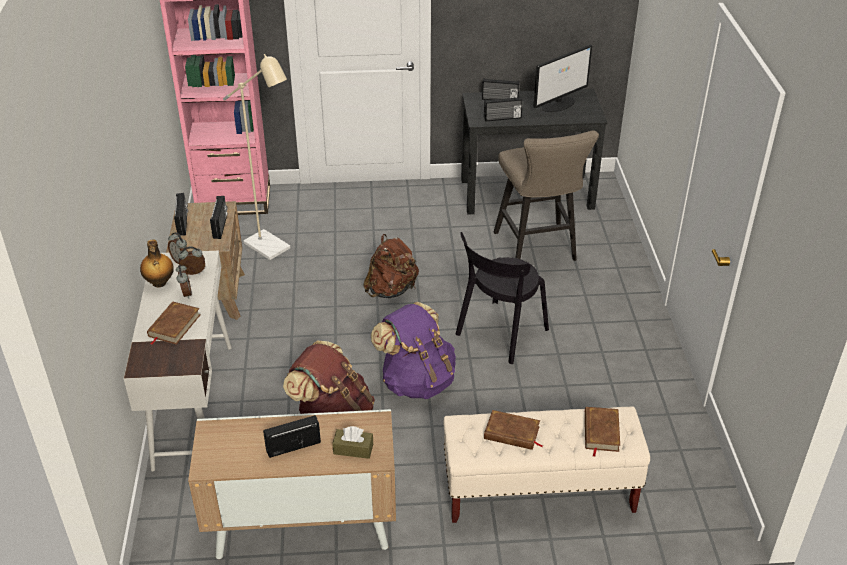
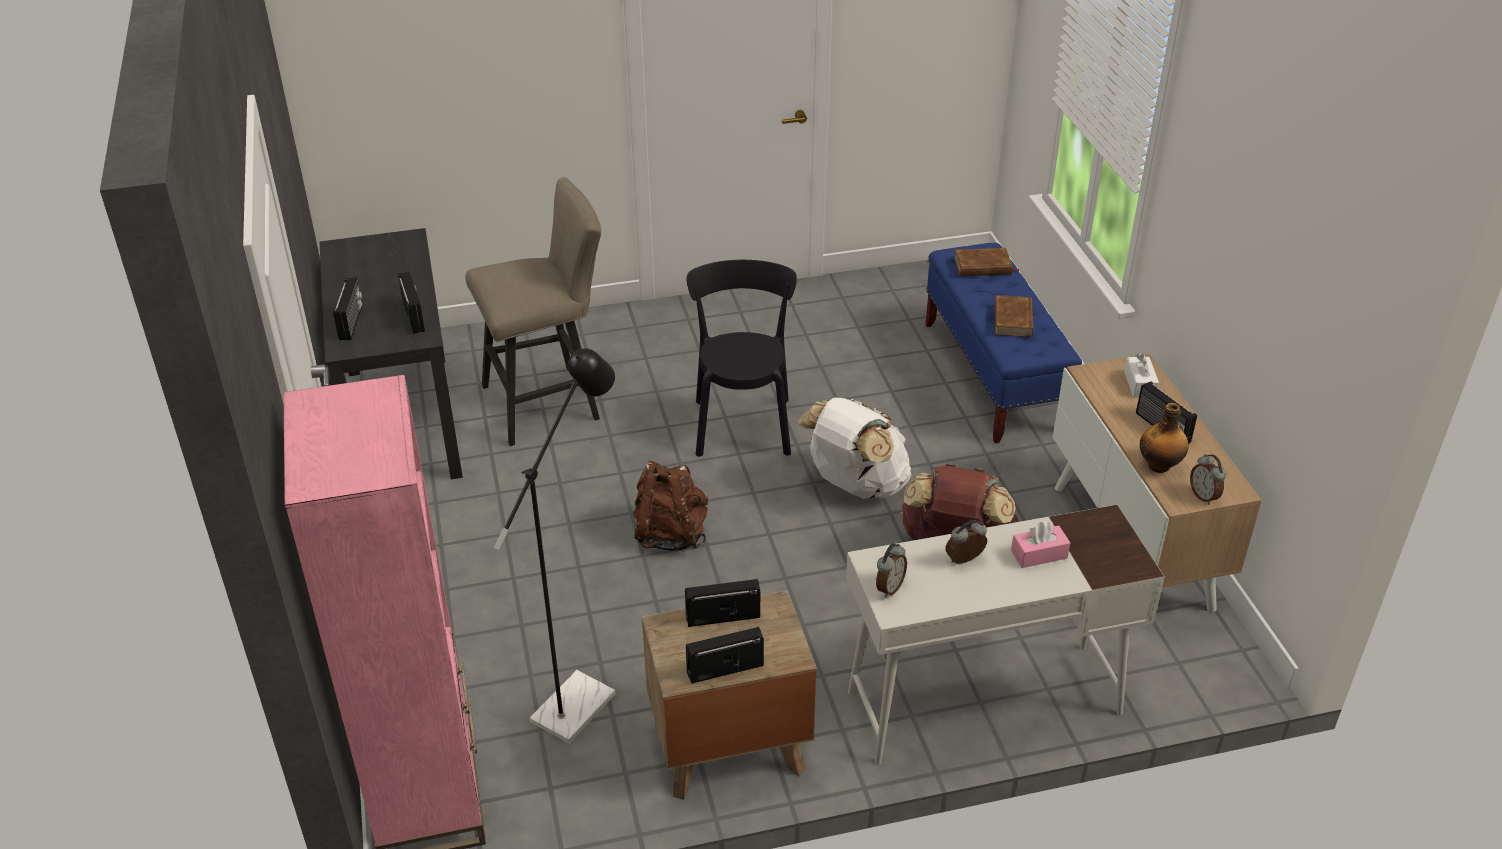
camera: 100 degrees left, 0 degrees up
bottle [140,239,174,287] -> bottle moved to [1140,403,1189,473]
brown book [147,301,200,345] -> pink tissue box [1011,521,1070,568]
alarm clock [178,246,205,275] -> alarm clock moved to [1190,454,1226,505]
beige floor lamp [223,54,290,260] -> black floor lamp [494,348,615,744]
brown tissue box [332,426,373,459] -> white tissue box [1124,354,1159,398]
purple backpack [371,302,456,399] -> white backpack [798,398,912,499]
beige bench [443,406,650,523] -> blue bench [925,243,1082,443]
black chair [456,232,549,364] -> black chair turned 120 degrees counterclockwise [687,260,797,457]
monitor [533,45,592,112] -> none

